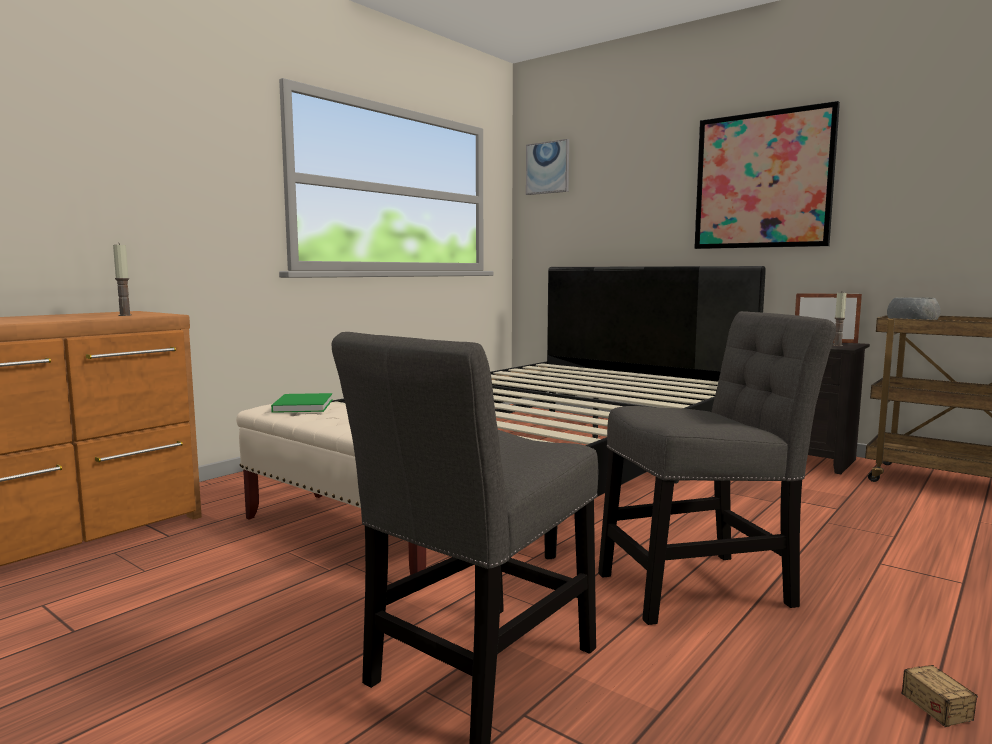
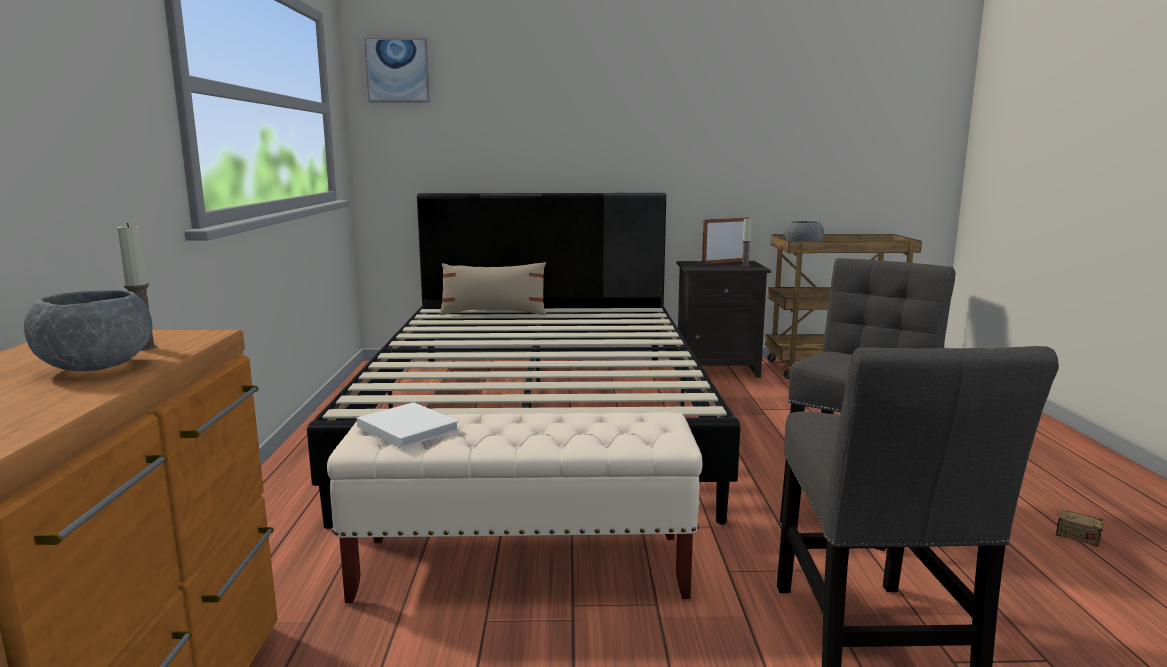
camera: 40 degrees left, 5 degrees up
green book [271,393,333,413] -> white book [357,402,459,448]
picture [694,101,840,249] -> none
none -> grey bowl [24,290,152,371]
none -> beige pillow [439,262,546,315]

